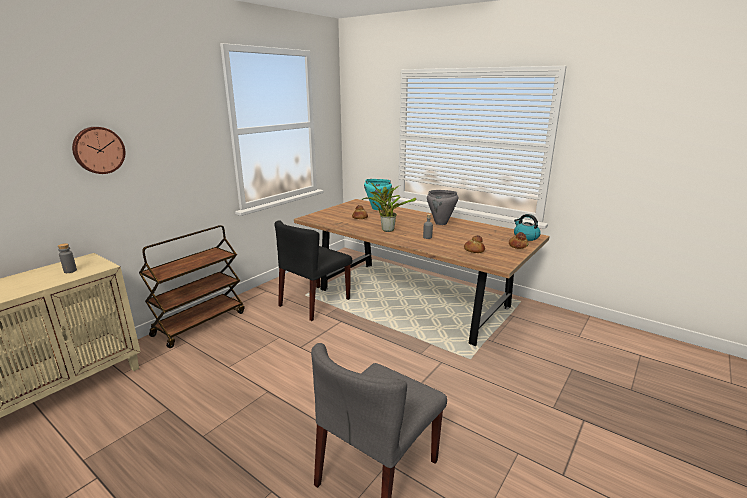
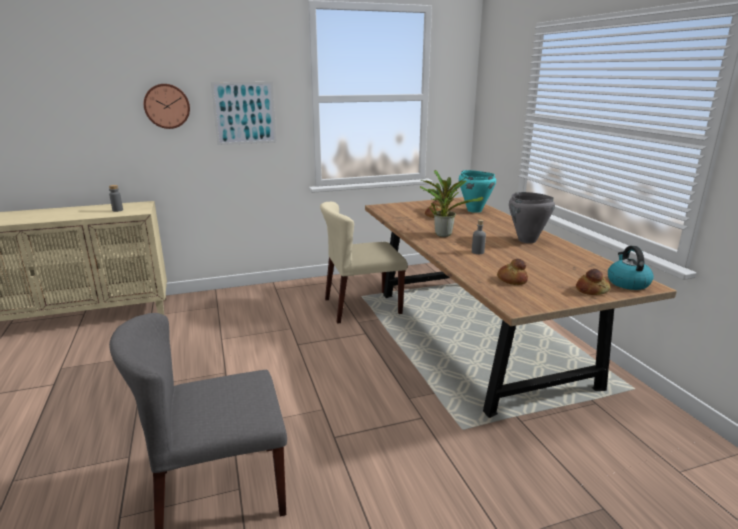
camera: 35 degrees right, 0 degrees up
brown cart [139,225,245,348] -> none
black chair [274,220,352,321] -> beige chair [320,202,407,324]
none -> picture [211,82,277,145]

